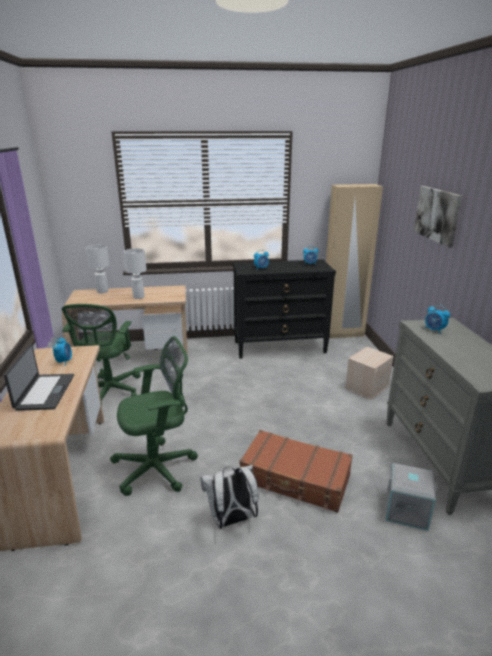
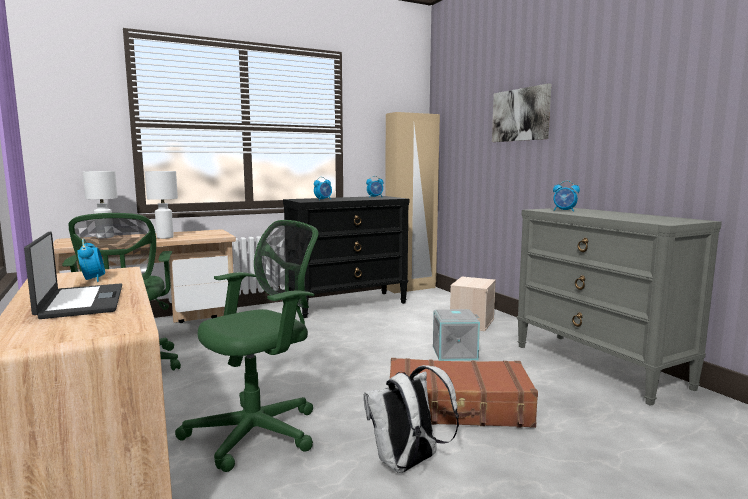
camera: 20 degrees left, 15 degrees down
grey storage box [386,463,438,531] -> grey storage box moved to [433,309,480,361]

